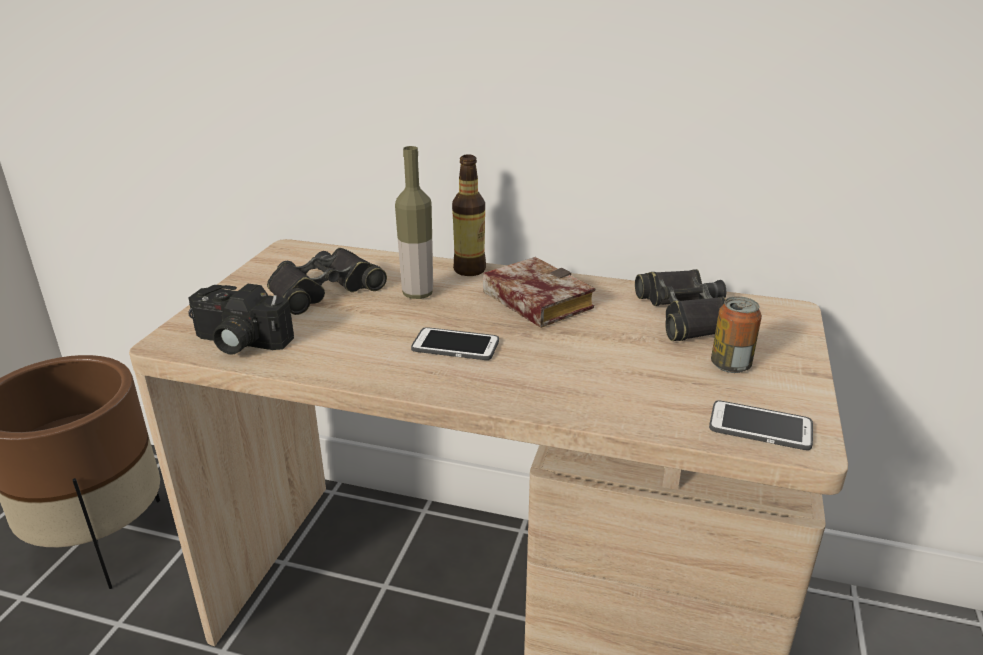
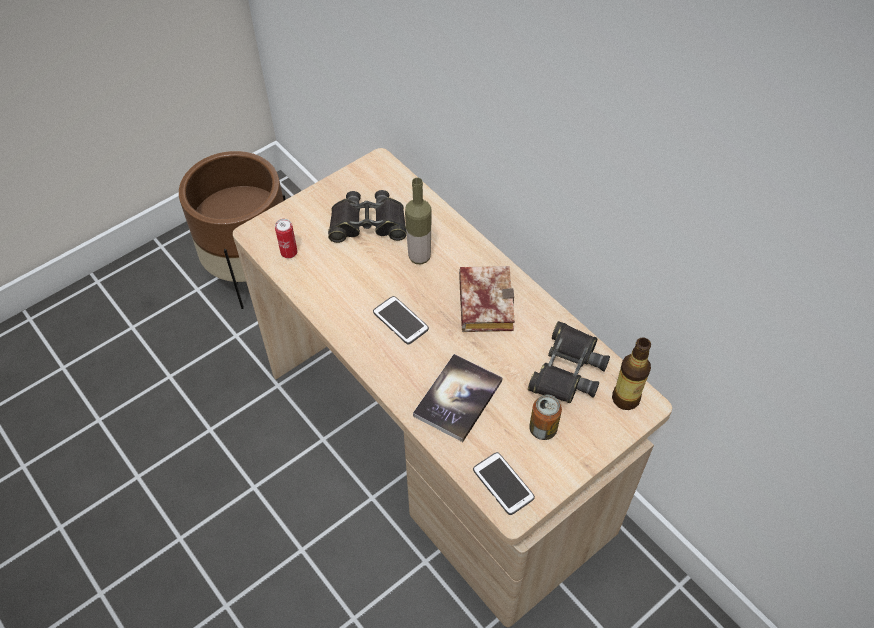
camera: 35 degrees right, 25 degrees up
camera [188,284,294,354] -> can [275,219,297,258]
bottle [452,154,486,276] -> bottle moved to [612,337,651,410]
none -> book [413,354,503,442]

